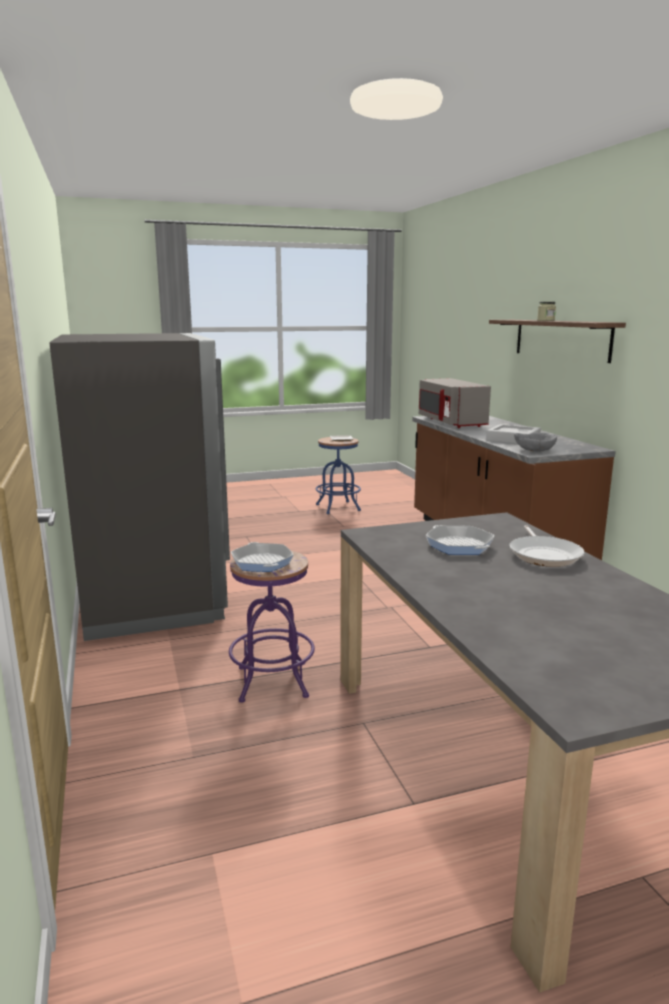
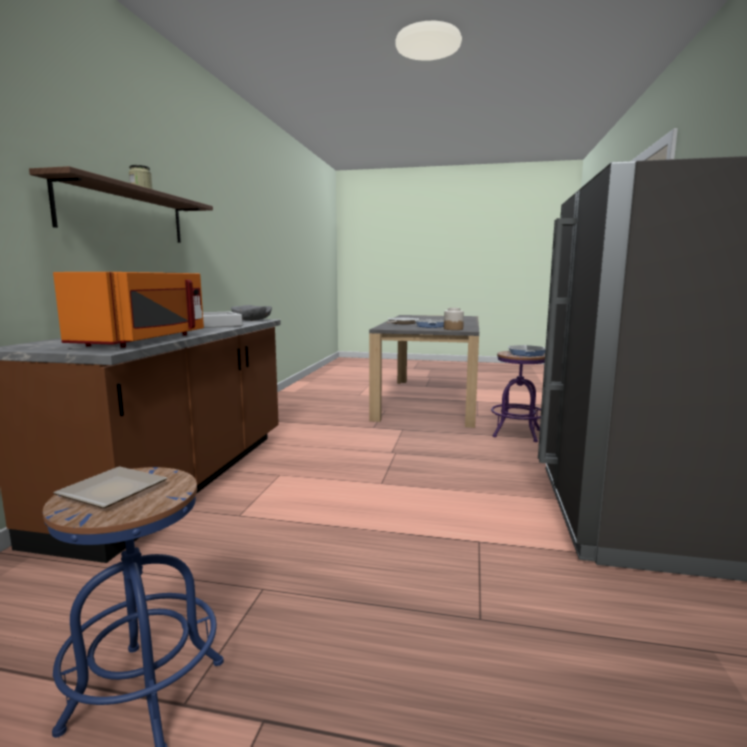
camera: 150 degrees left, 5 degrees down
grey microwave [419,378,491,428] -> orange microwave [53,272,204,348]
none -> jar [444,308,464,330]

